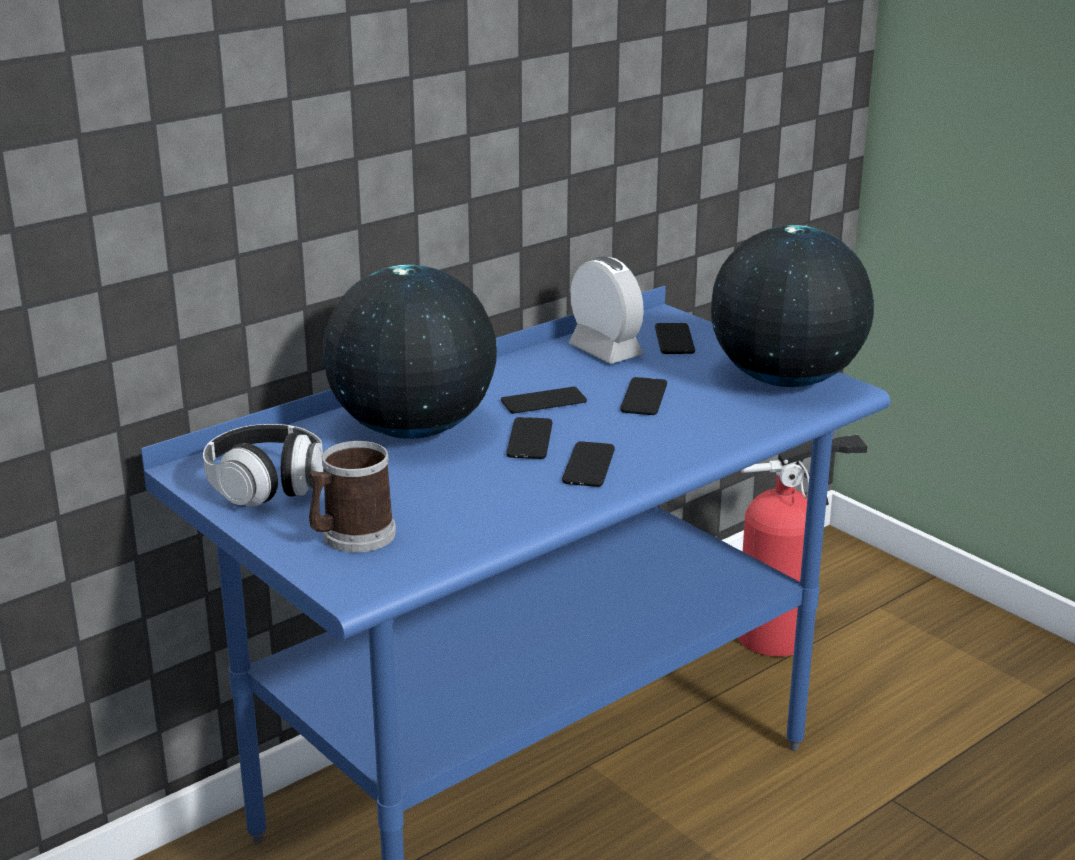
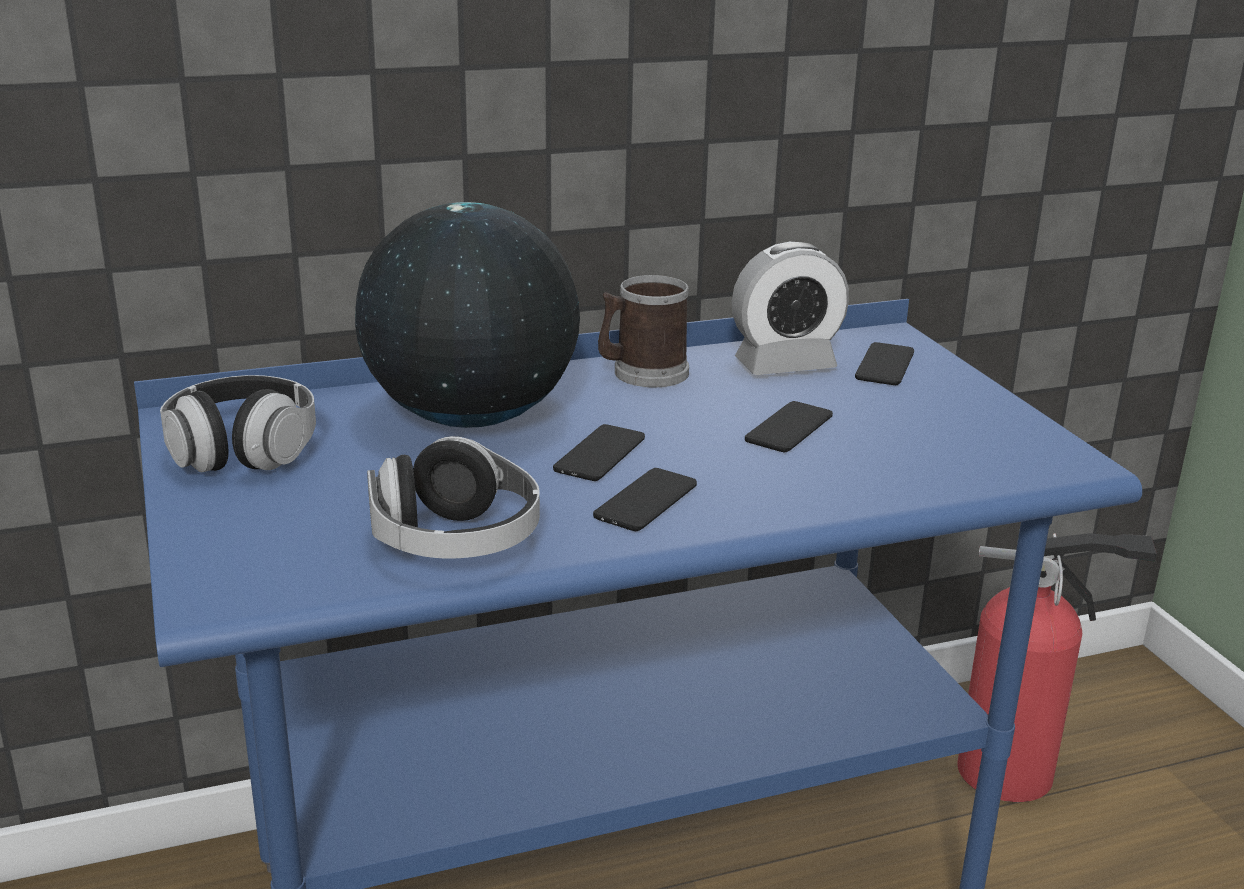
camera: 20 degrees right, 0 degrees up
mug [309,441,396,553] -> mug moved to [598,275,689,387]
phone [501,386,587,414] -> none
alarm clock [569,256,644,363] -> alarm clock turned 90 degrees clockwise [732,242,849,375]
globe [711,225,874,387] -> none
none -> headphones [367,436,540,559]

